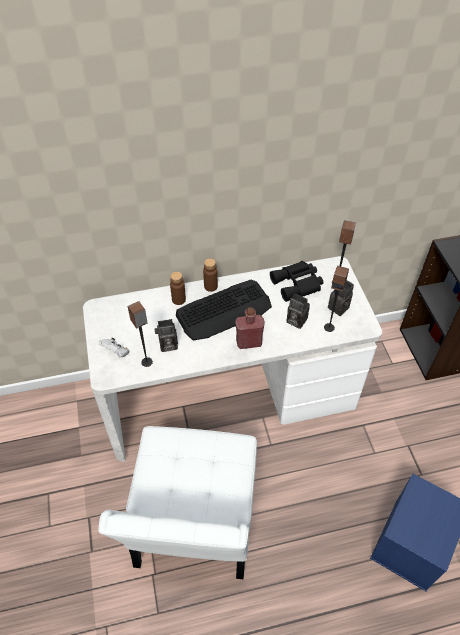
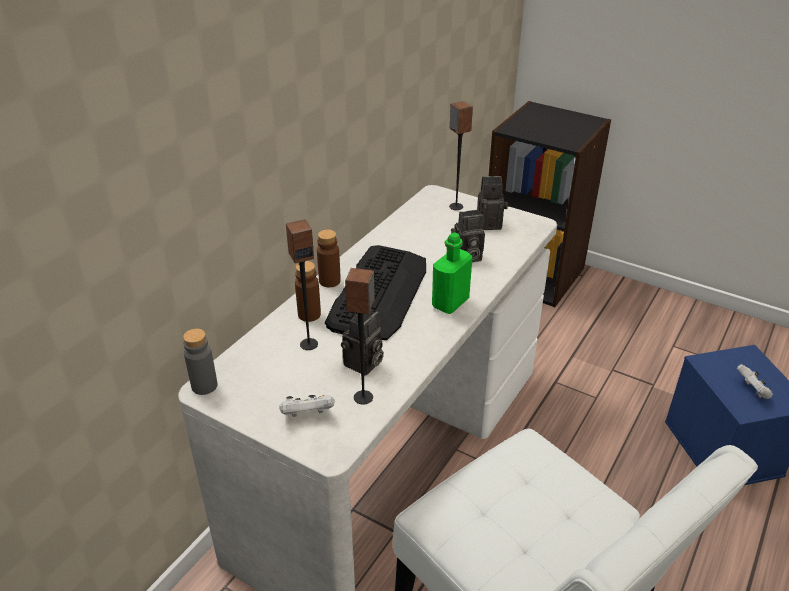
camera: 45 degrees left, 15 degrees down
red bottle [235,307,265,349] -> green bottle [432,232,473,314]
black binoculars [270,261,323,302] -> none
speaker [324,266,349,332] -> speaker moved to [286,219,318,350]
none -> grey bottle [183,329,217,395]
none -> white game controller [737,364,773,399]

